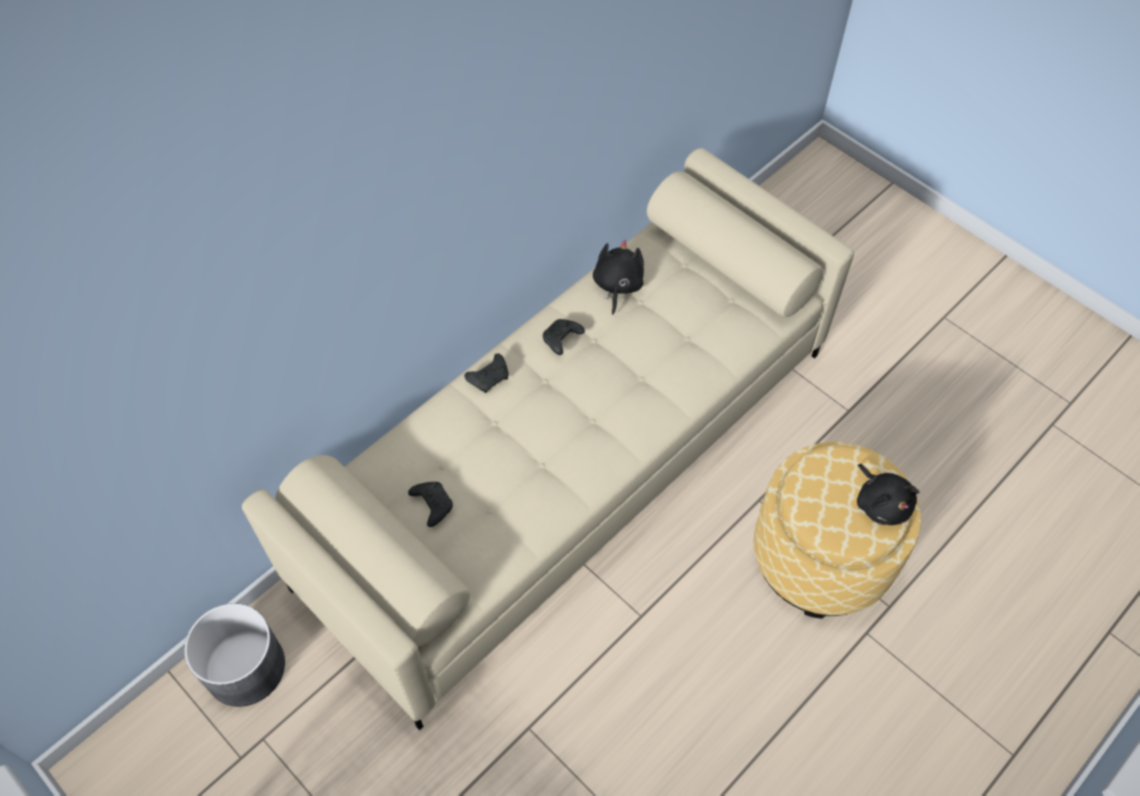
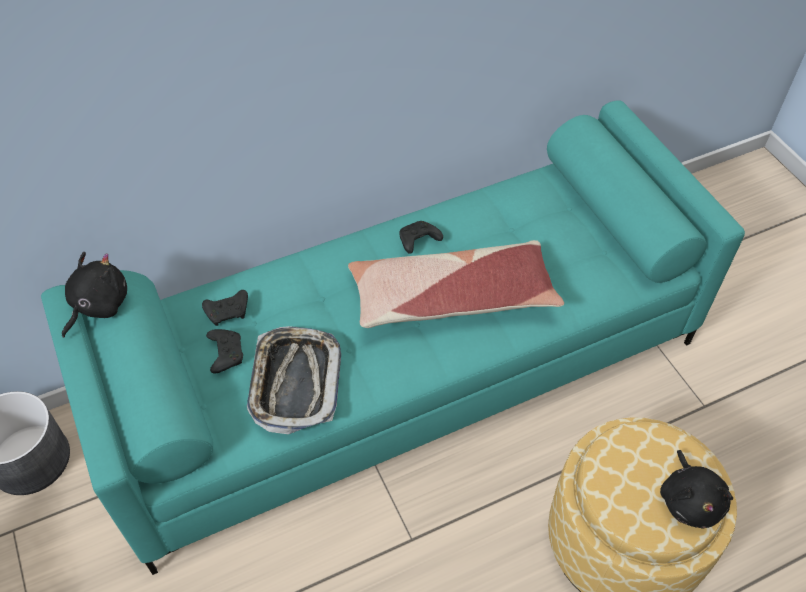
camera: 20 degrees right, 5 degrees down
beige sofa [242,148,854,730] -> turquoise sofa [41,100,745,575]
black game controller [464,353,509,393] -> black game controller moved to [202,290,248,326]
black plush toy [593,239,644,315] -> black plush toy moved to [62,252,127,338]
none -> tray [247,326,341,434]
none -> pillow [348,240,564,328]

